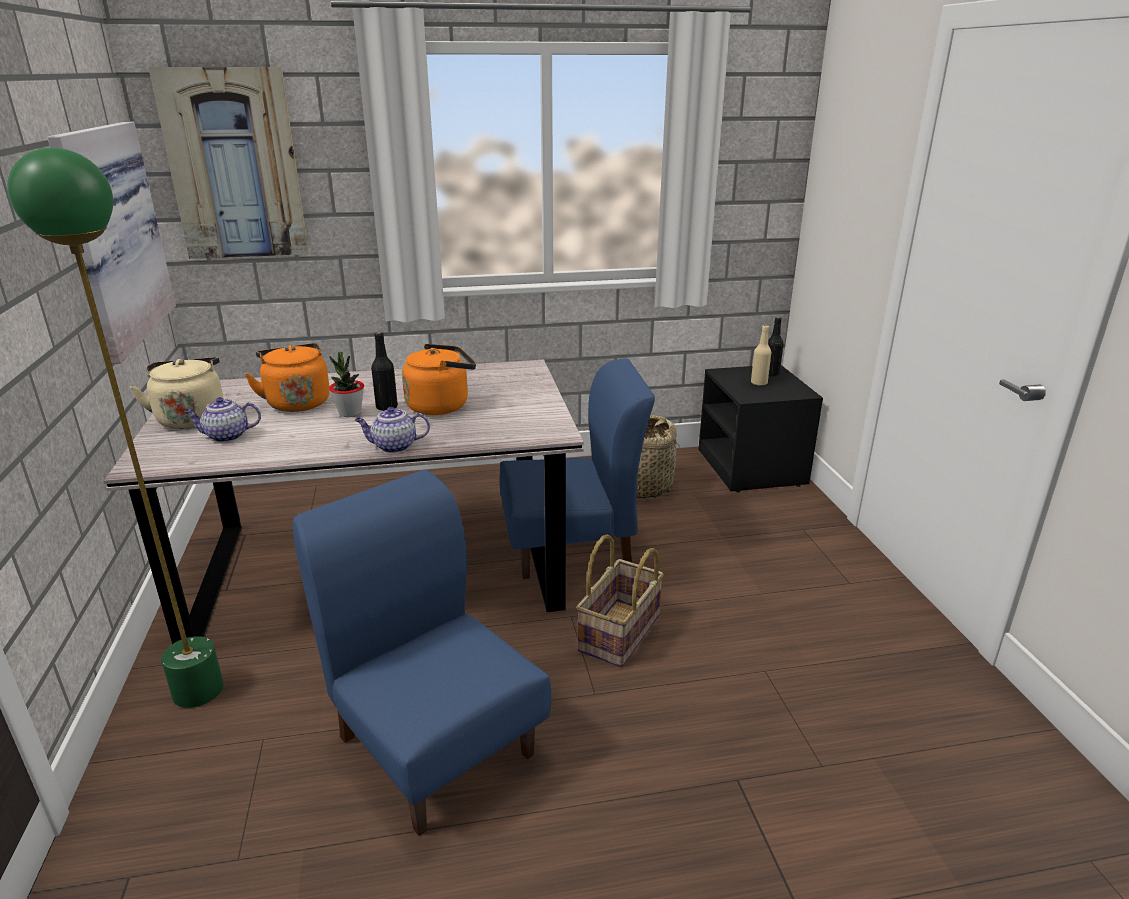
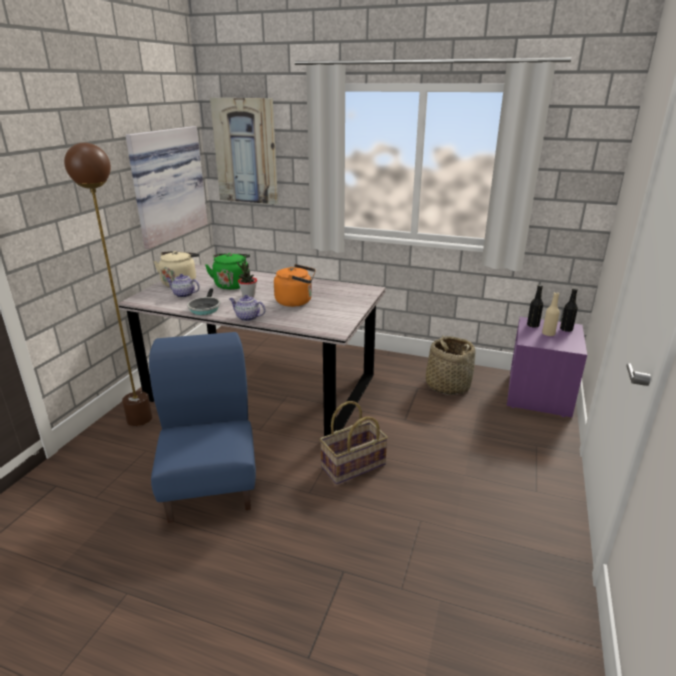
camera: 30 degrees right, 0 degrees up
green floor lamp [7,148,224,708] -> brown floor lamp [64,143,152,426]
orange kettle [245,343,330,412] -> green kettle [205,253,250,290]
black bottle [371,332,398,411] -> black bottle moved to [527,285,543,328]
blue chair [499,358,655,579] -> none
black nightstand [698,365,823,492] -> purple nightstand [507,317,587,417]
none -> frying pan [187,288,220,315]

